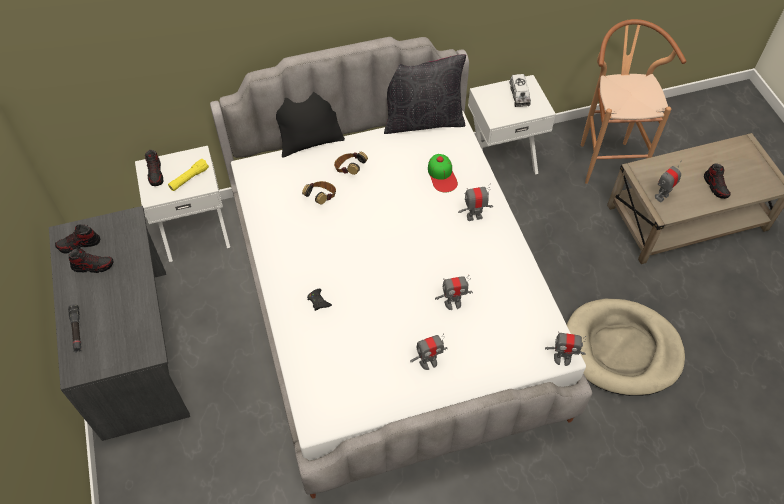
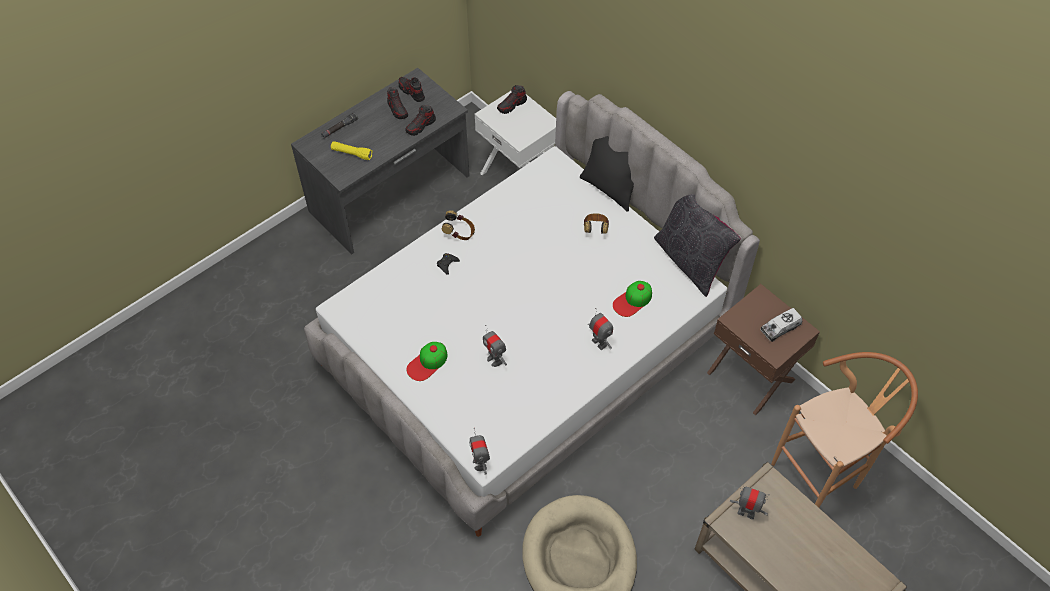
camera: 65 degrees right, 0 degrees up
yellow flashlight [168,159,209,191] -> yellow flashlight moved to [331,141,373,160]
headphones [302,181,336,205] -> headphones moved to [442,210,475,240]
toy robot [410,333,448,370] -> cap [407,342,448,381]
white nightstand [468,75,556,174] -> brown nightstand [707,284,820,415]
shoe [704,163,731,199] -> shoe moved to [405,105,436,136]

